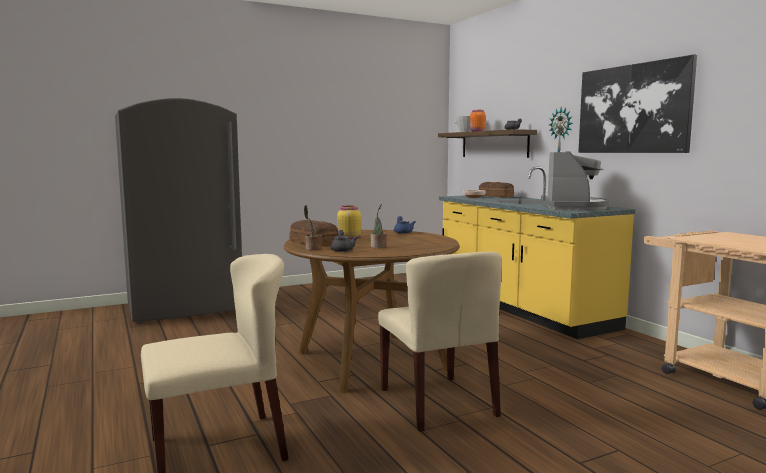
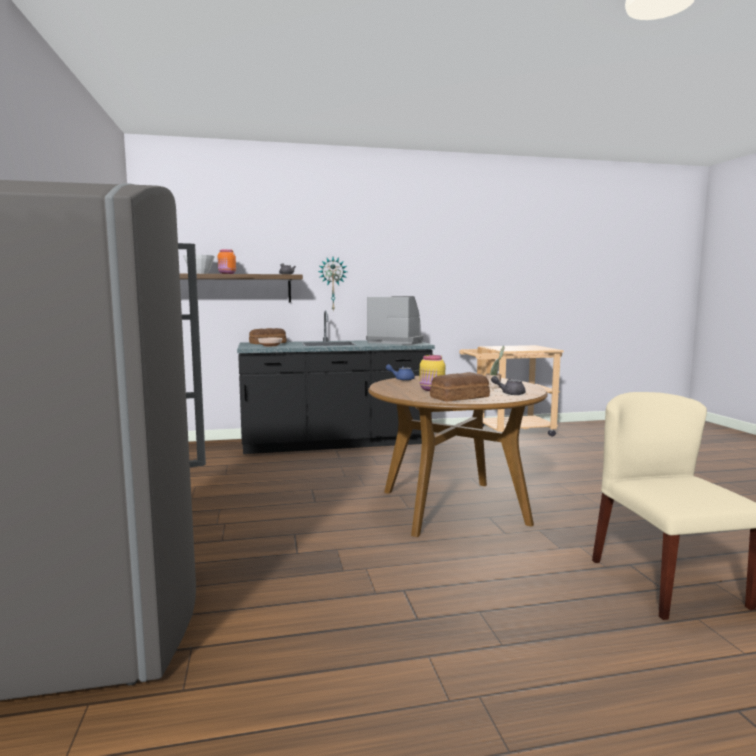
camera: 75 degrees left, 0 degrees up
potted plant [304,205,322,250] -> none
beige chair [378,252,502,432] -> none
yellow counter [439,166,635,339] -> black counter [237,310,435,454]
picture [578,55,697,153] -> none

